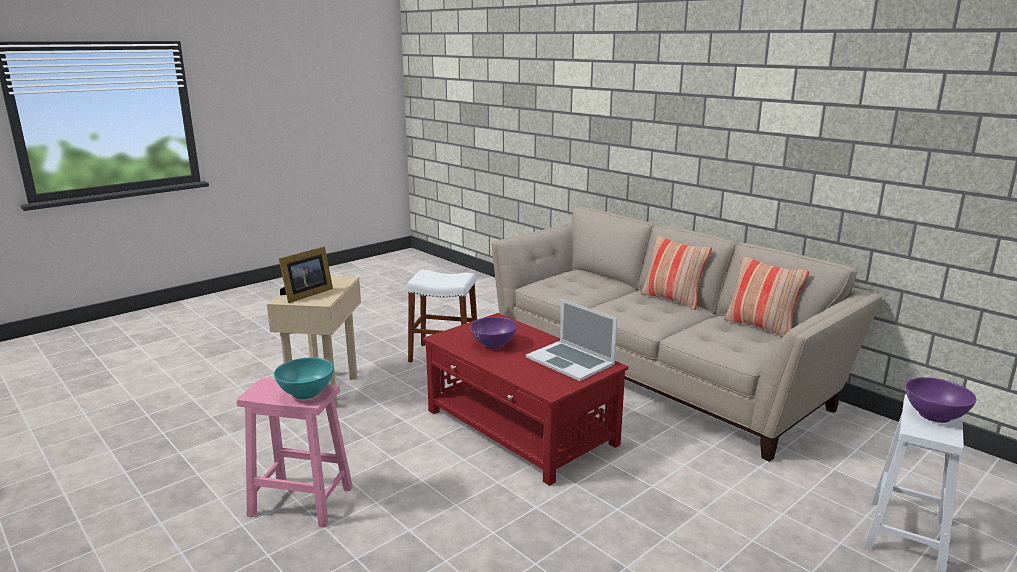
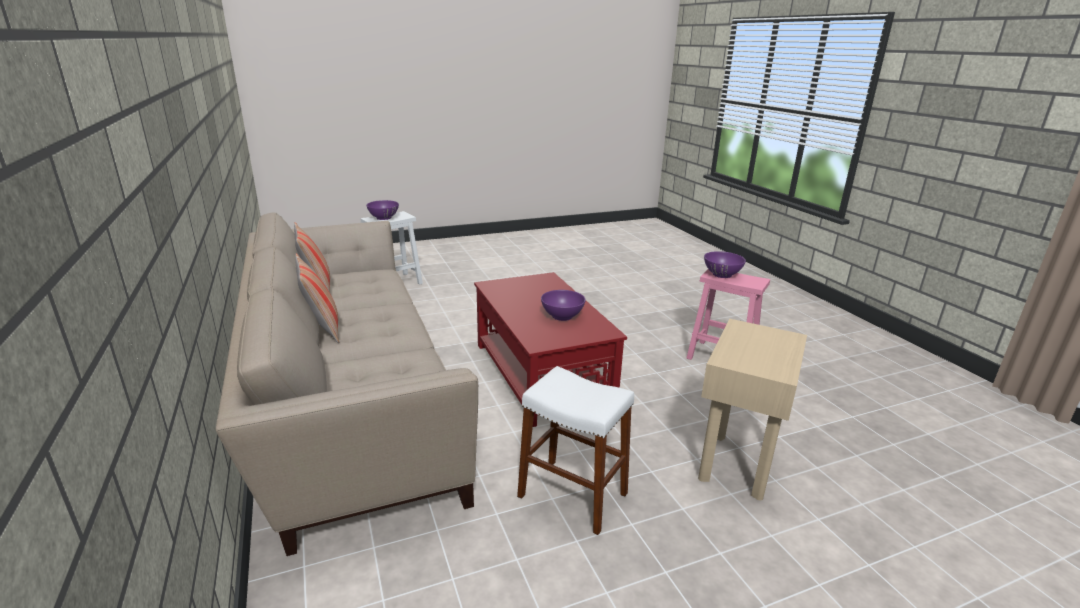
camera: 160 degrees left, 5 degrees up
turquoise bowl [274,357,334,399] -> purple bowl [704,251,746,278]
picture frame [279,247,333,303] -> none
laptop [526,299,617,381] -> none

